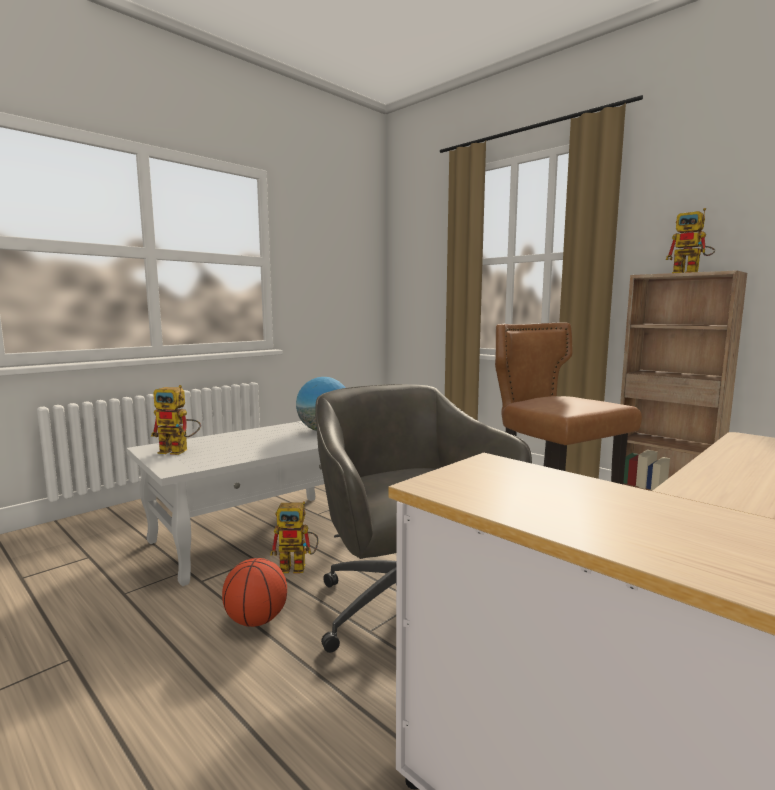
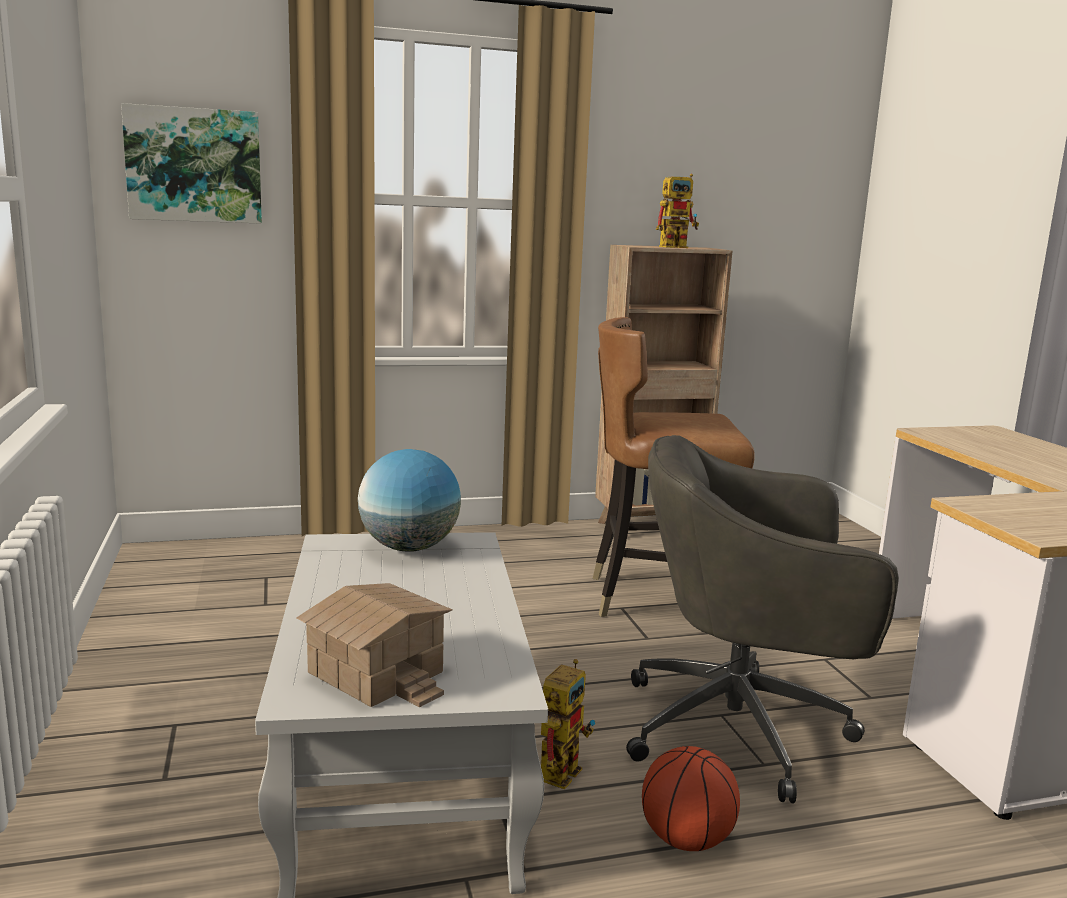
camera: 60 degrees left, 5 degrees up
toy robot [151,385,201,455] -> toy house [296,583,453,707]
none -> picture [121,103,262,224]

